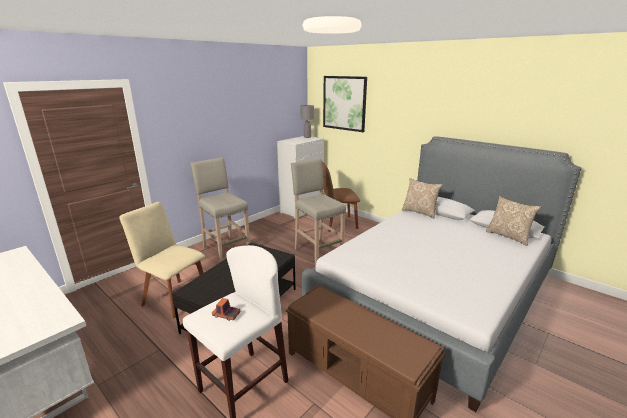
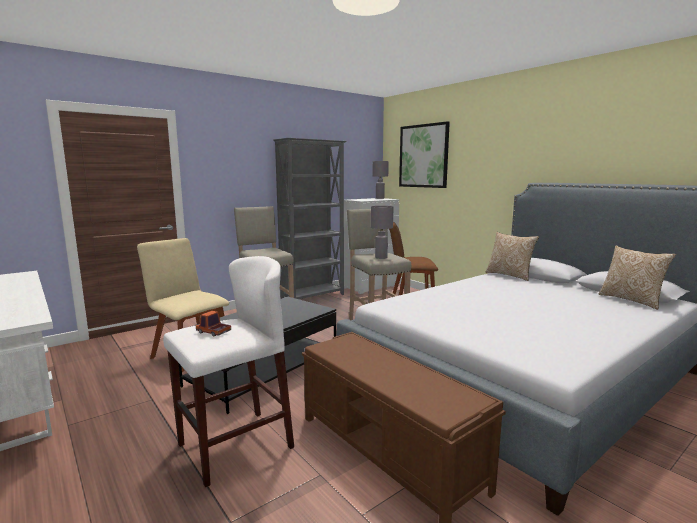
camera: 10 degrees right, 10 degrees down
none -> grey bookcase [273,138,347,299]
none -> grey table lamp [371,206,393,259]

